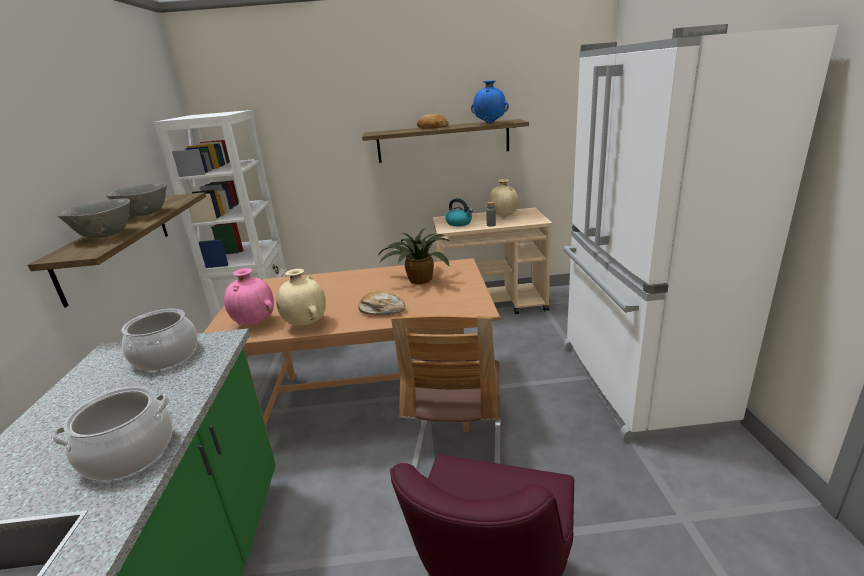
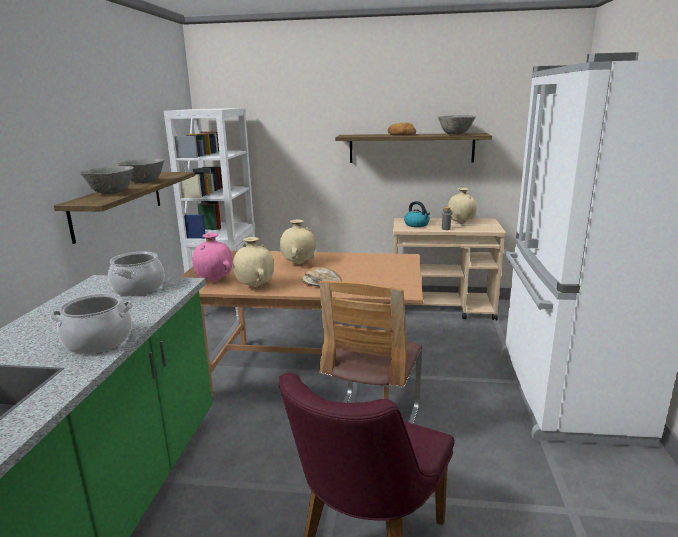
camera: 10 degrees right, 5 degrees down
potted plant [378,228,451,284] -> none
blue vase [471,80,509,124] -> grey bowl [438,115,476,135]
none -> beige vase [280,220,316,264]

